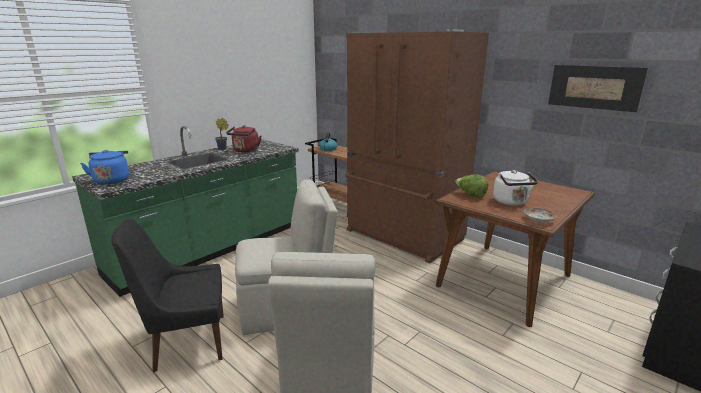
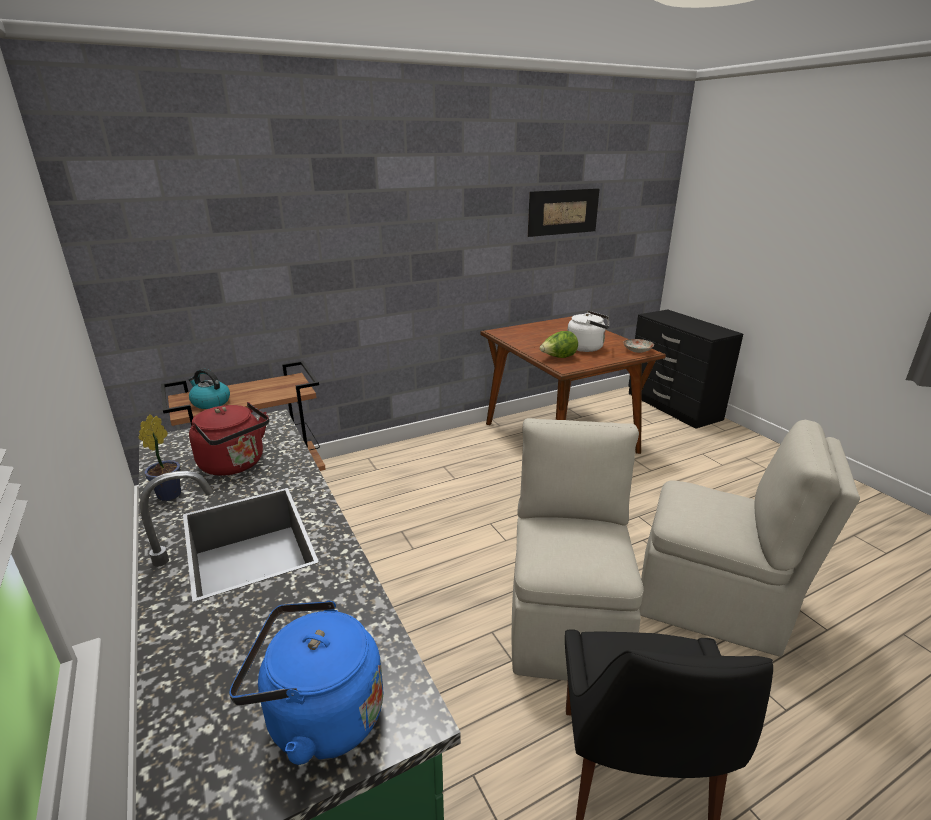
camera: 70 degrees left, 5 degrees up
brown fridge [345,29,489,263] -> none

